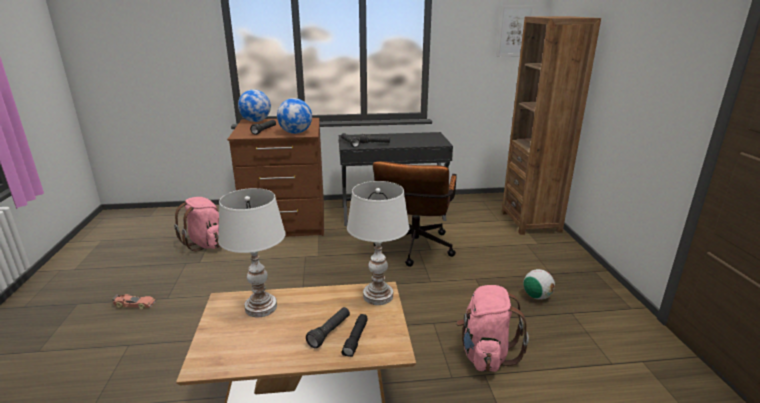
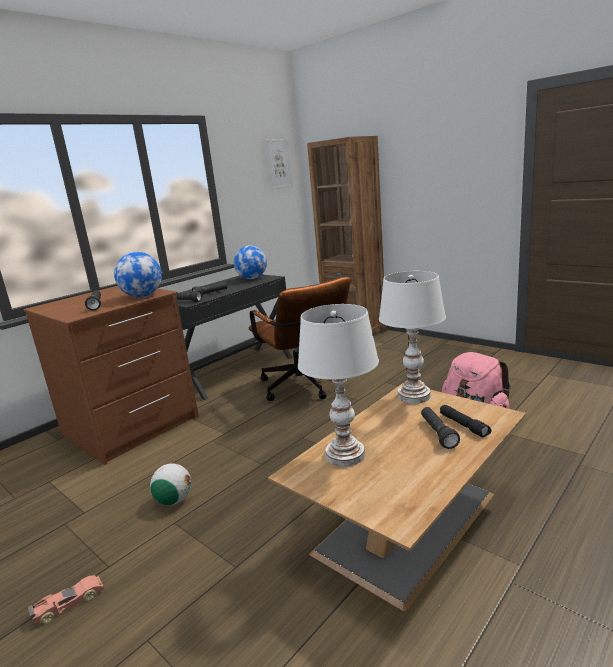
camera: 40 degrees left, 5 degrees down
pink backpack [174,197,221,252] -> none
globe [238,89,271,122] -> globe moved to [234,245,267,279]
football [524,269,555,300] -> football moved to [150,463,191,505]

